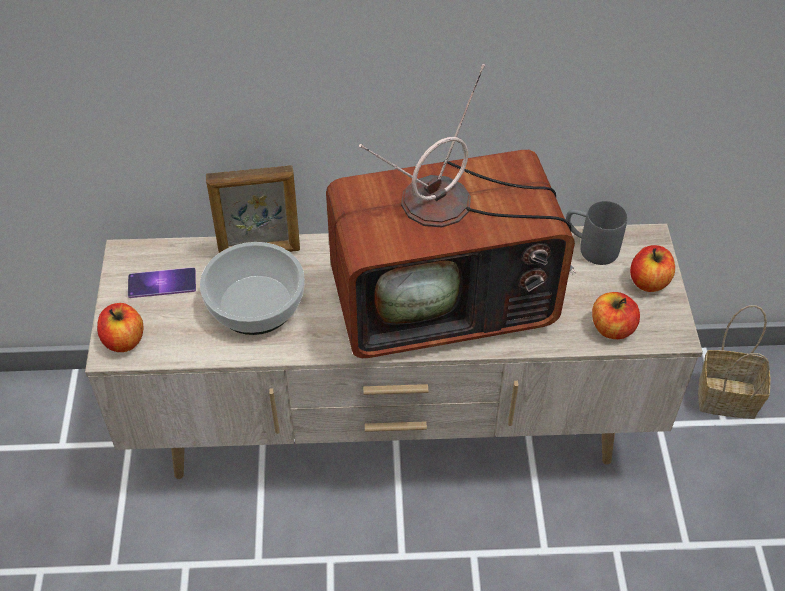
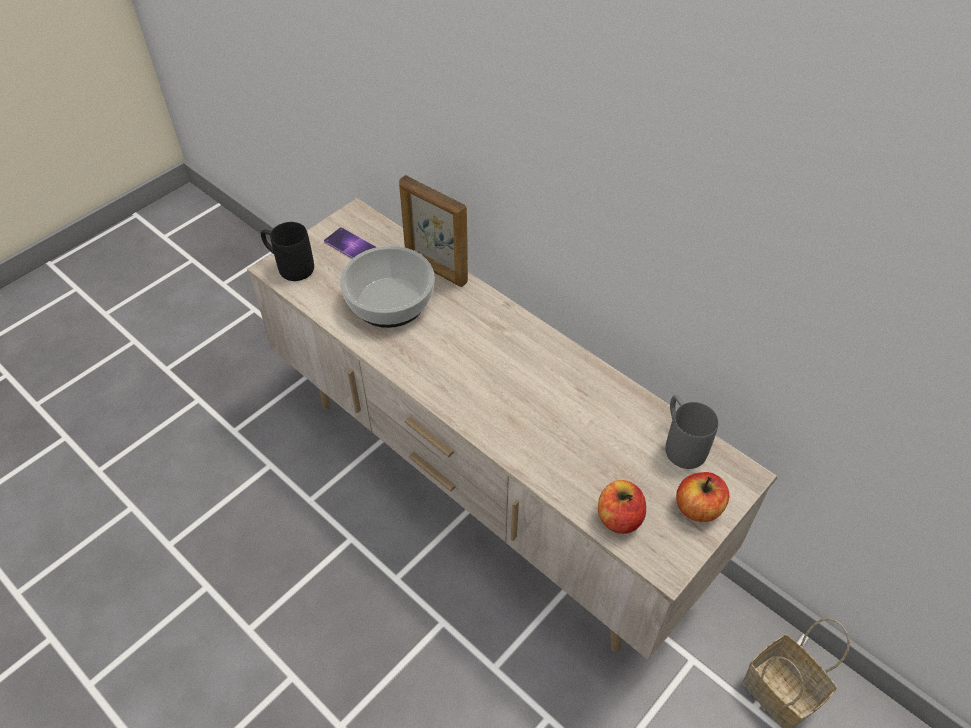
camera: 45 degrees right, 0 degrees up
apple [97,303,144,352] -> black mug [261,222,314,281]
television [326,64,576,358] -> none

